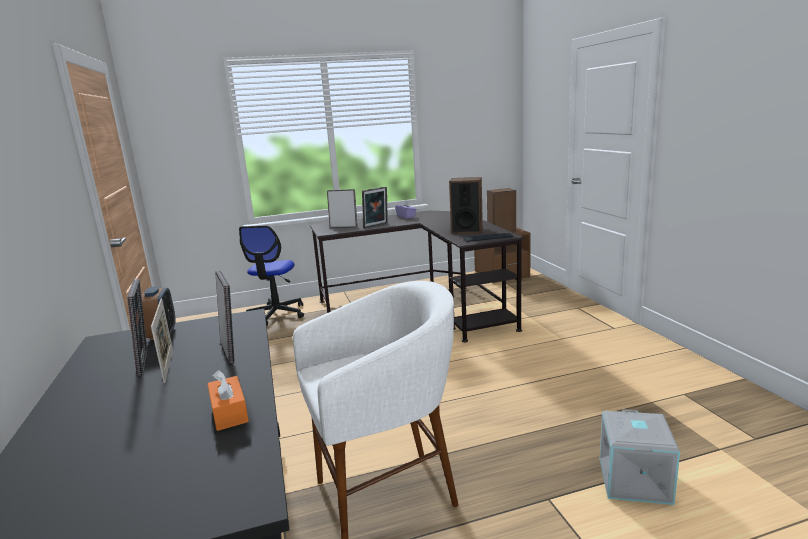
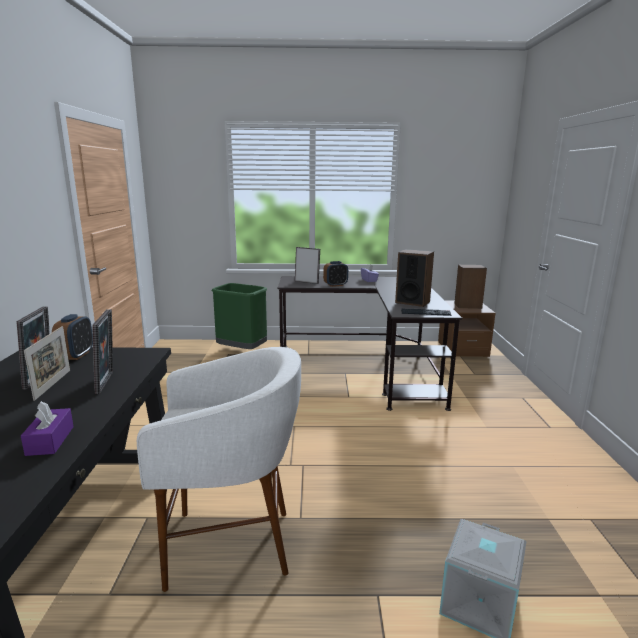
camera: 15 degrees right, 0 degrees up
orange tissue box [207,370,249,431] -> purple tissue box [21,401,74,456]
office chair [239,226,304,326] -> green trash can [212,283,267,349]
picture frame [362,187,388,228] -> alarm clock [323,261,348,287]

